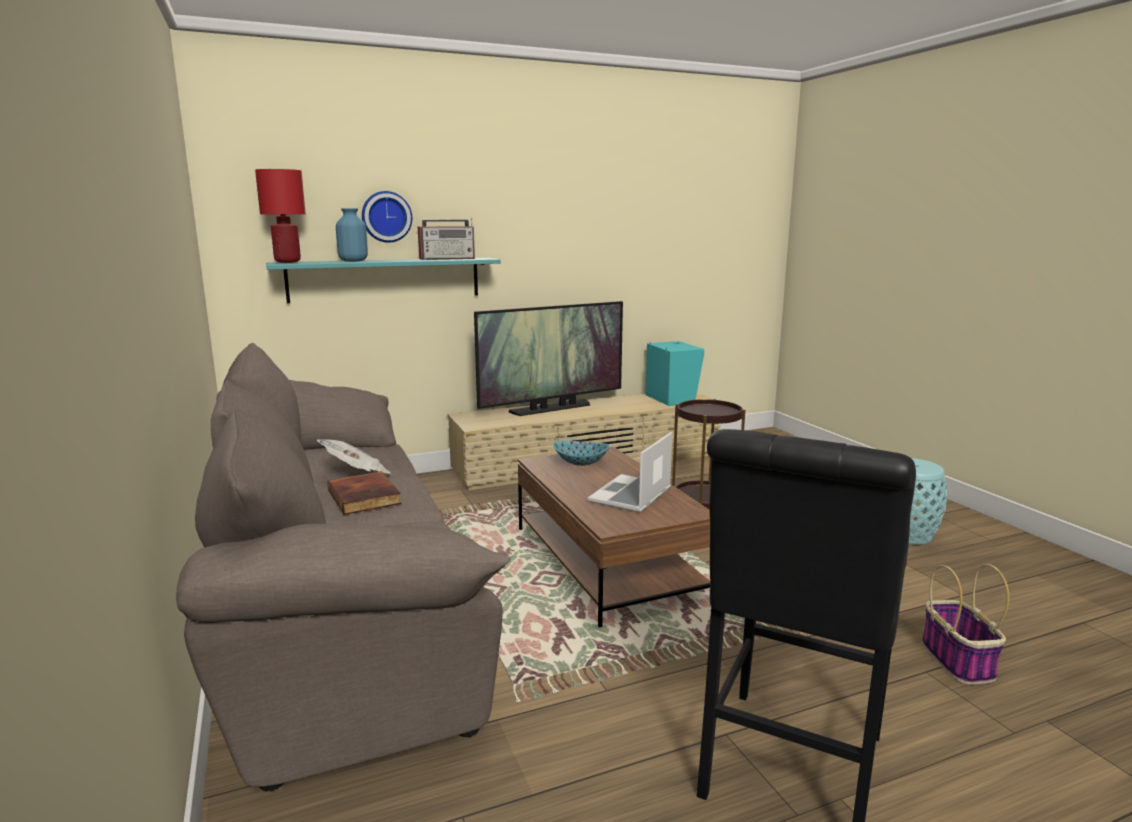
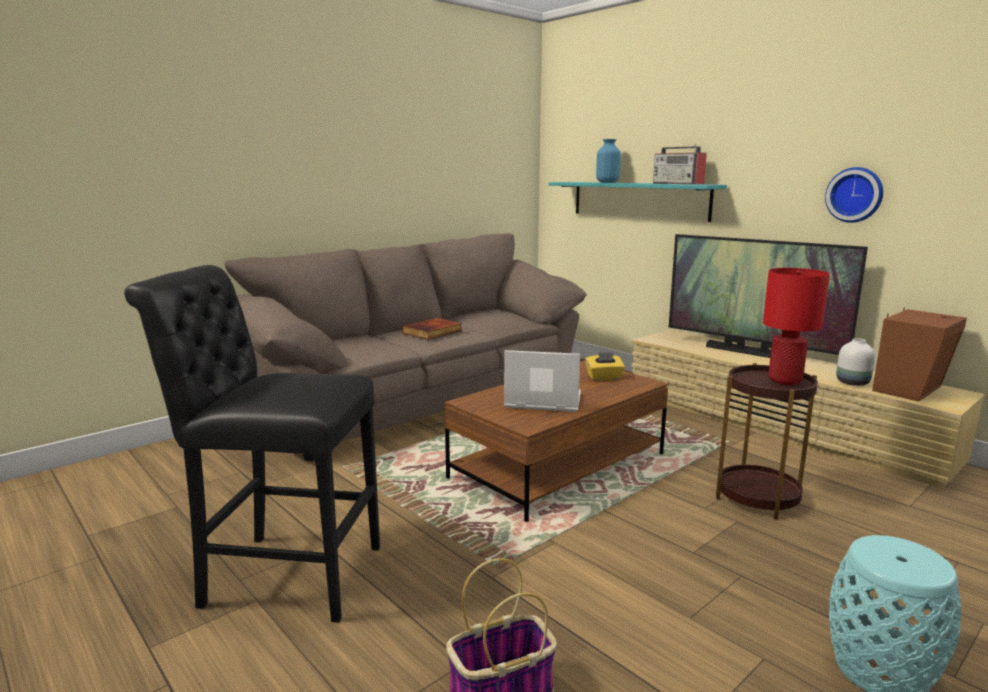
camera: 70 degrees right, 0 degrees up
red table lamp [255,169,306,263] -> red table lamp moved to [763,268,830,385]
newspaper [317,439,391,474] -> none
wall clock [362,191,412,243] -> wall clock moved to [825,167,883,223]
bowl [553,441,610,466] -> yellow tissue box [585,352,625,380]
turquoise speaker [645,341,704,406] -> brown speaker [872,307,967,402]
none -> white vase [836,338,875,386]

